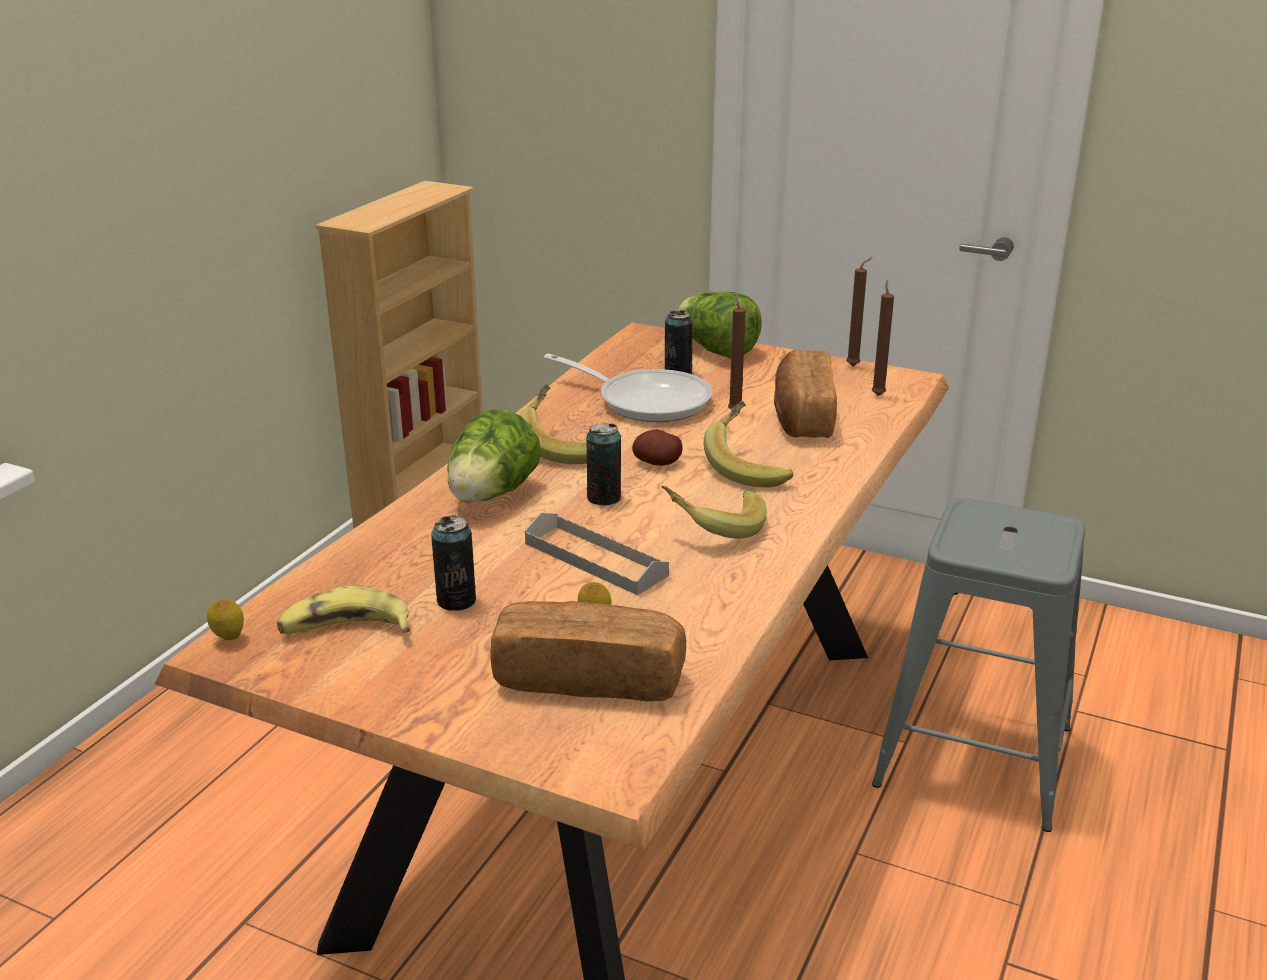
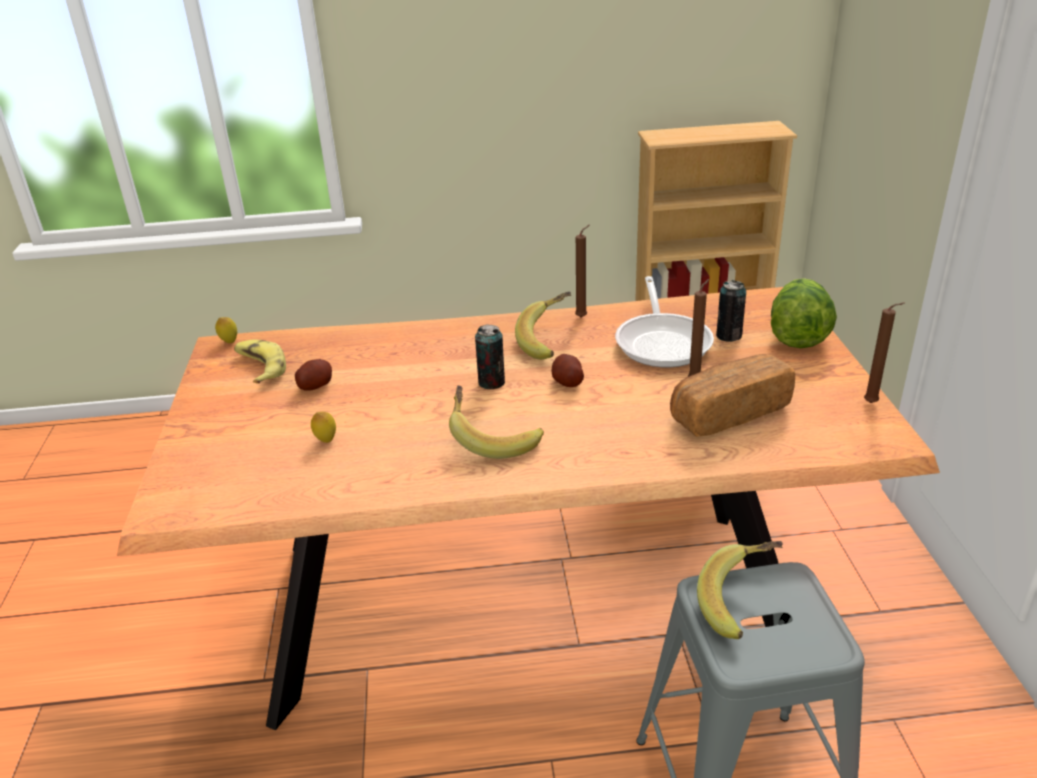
camera: 60 degrees right, 5 degrees up
can [431,516,476,611] -> potato [295,359,332,391]
lettuce [447,410,541,502] -> none
bread [490,601,686,701] -> none
grey tray [525,513,669,595] -> none
banana [704,401,793,487] -> banana moved to [697,541,783,639]
brown candle [871,280,894,396] -> brown candle moved to [575,225,589,318]

